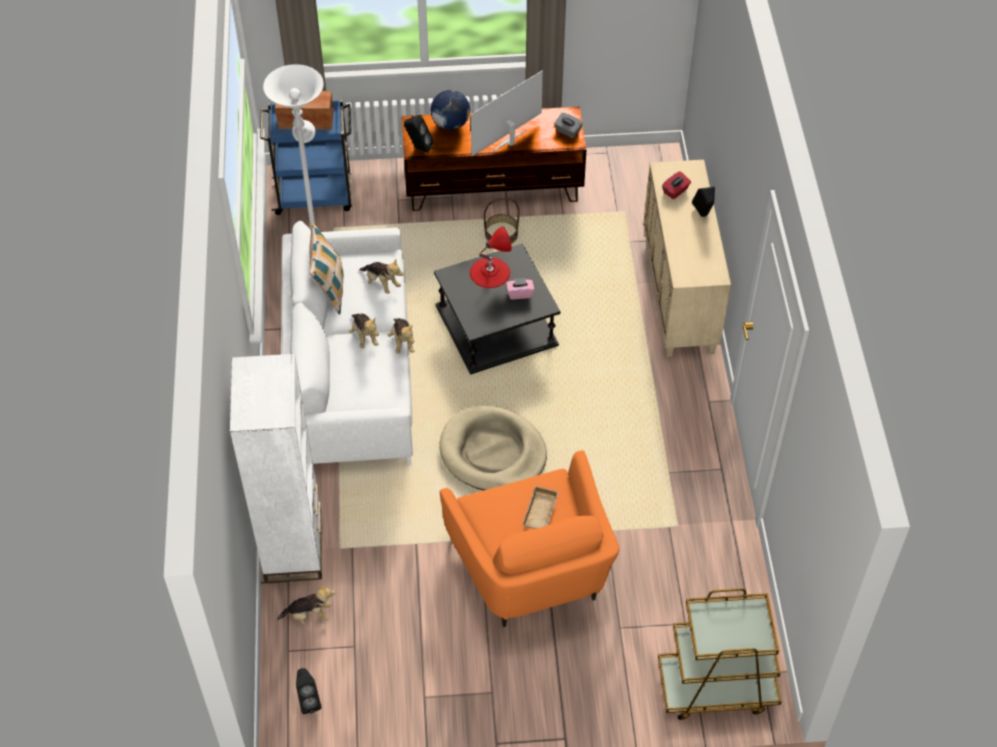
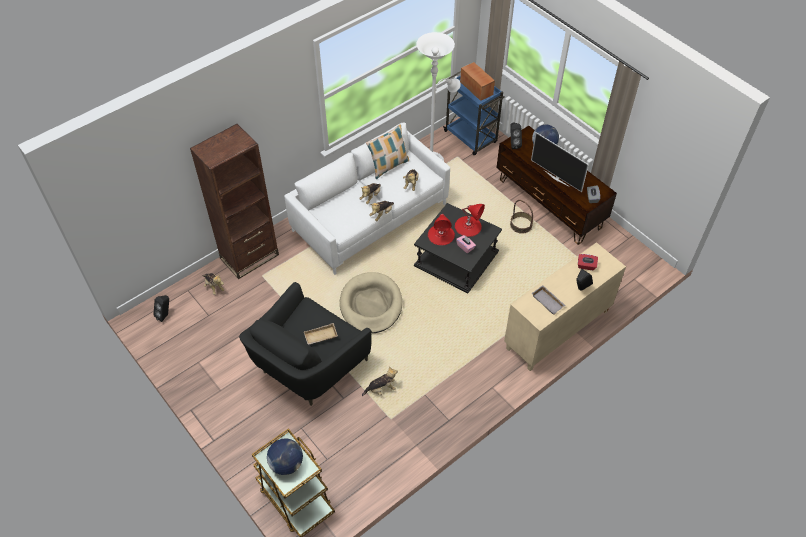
camera: 55 degrees right, 0 degrees up
white bookcase [230,354,322,583] -> brown bookcase [190,124,279,279]
orange armchair [440,450,620,627] -> black armchair [239,282,372,406]
television [471,71,543,156] -> television turned 150 degrees counterclockwise [531,132,589,192]
none -> globe [267,439,303,475]
none -> plush toy [362,366,398,396]
none -> red table lamp [428,214,455,245]
none -> grey tray [531,285,566,315]

